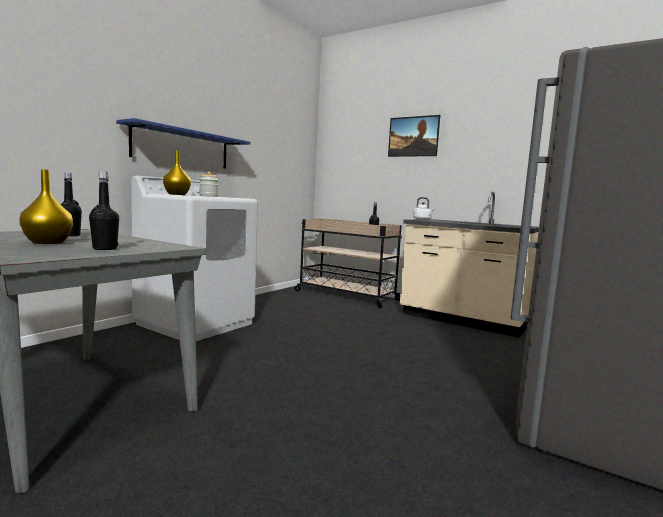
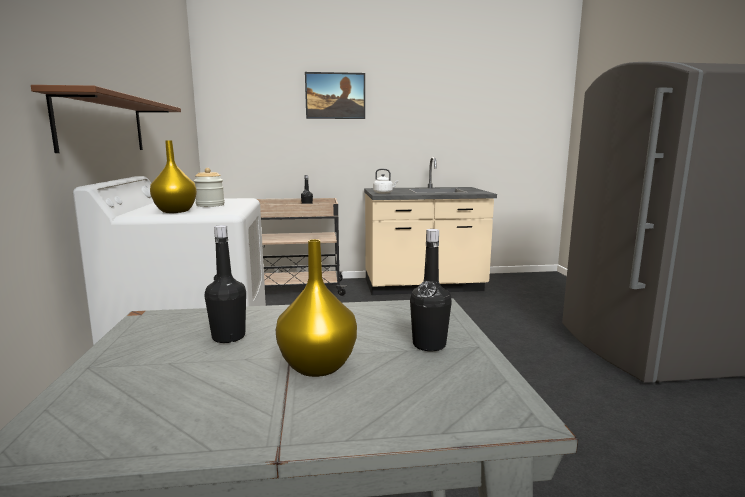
camera: 40 degrees left, 5 degrees up
blue shelf [116,118,251,169] -> brown shelf [31,85,181,153]

